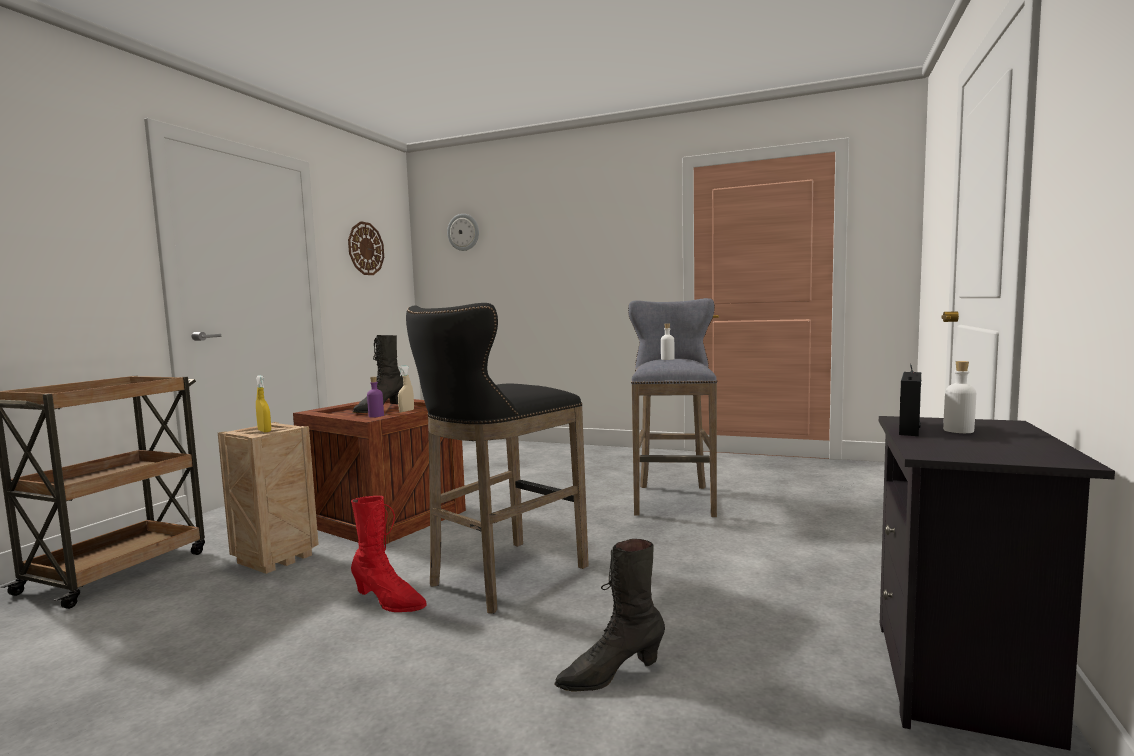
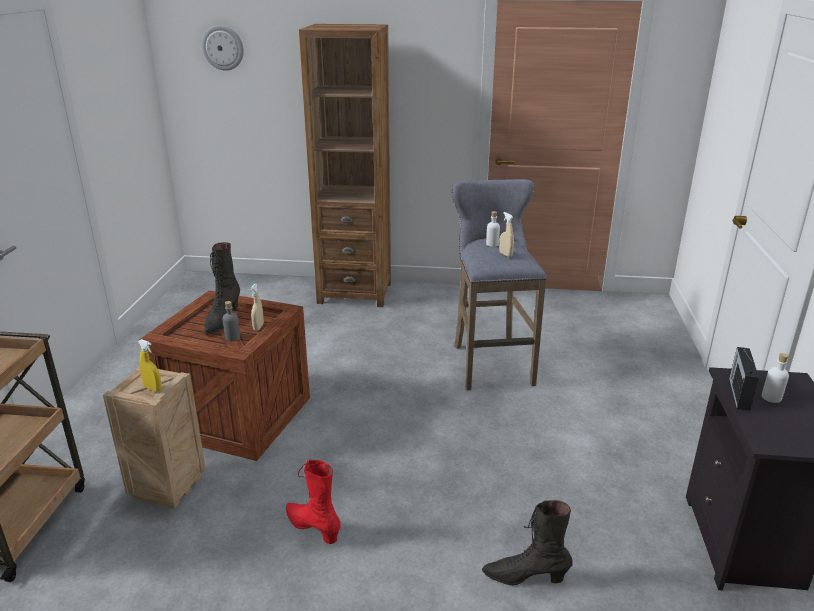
camera: 15 degrees left, 20 degrees up
wall clock [348,221,384,275] -> none
red boot [351,496,427,612] -> red boot turned 150 degrees counterclockwise [286,460,340,544]
purple bottle [367,376,384,418] -> grey bottle [222,301,240,341]
black stool [406,303,589,614] -> none
black boot [554,539,665,692] -> black boot turned 45 degrees clockwise [482,500,573,585]
none -> brown bookcase [299,24,391,307]
none -> beige spray bottle [499,212,514,257]

